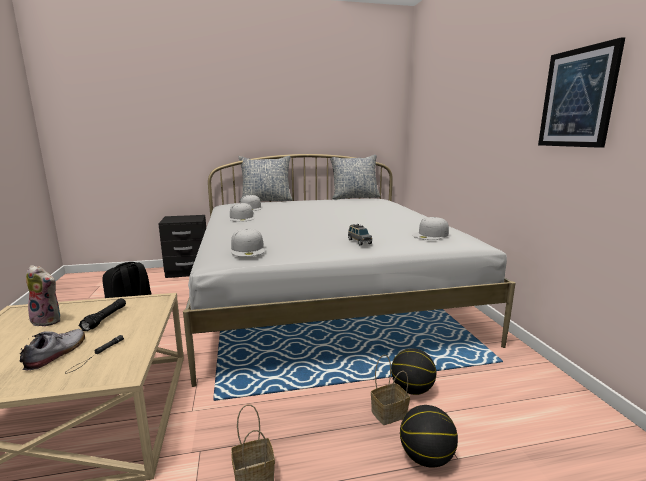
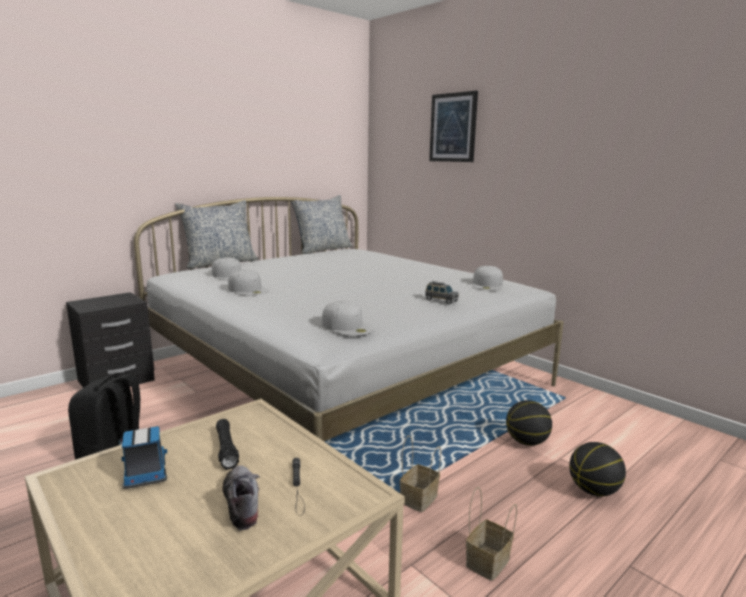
camera: 30 degrees left, 0 degrees up
plush toy [26,265,60,327] -> toy truck [121,426,167,489]
basket [371,355,410,425] -> basket moved to [400,435,441,512]
picture [538,37,625,148] -> picture moved to [429,91,478,162]

